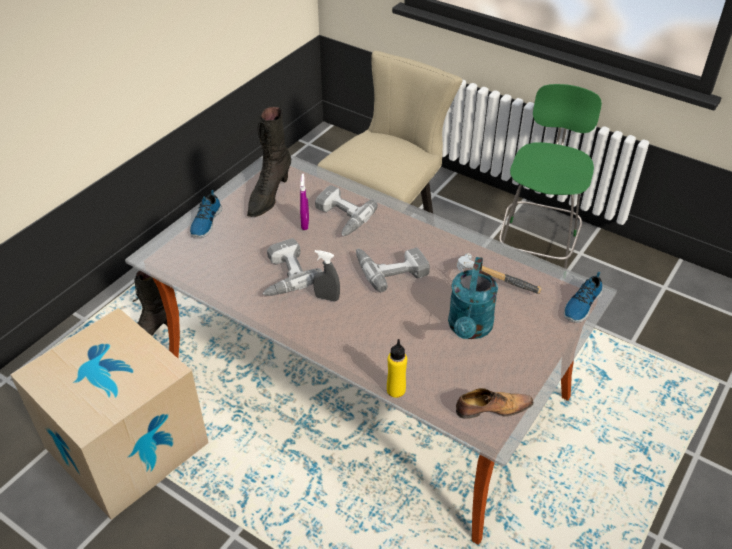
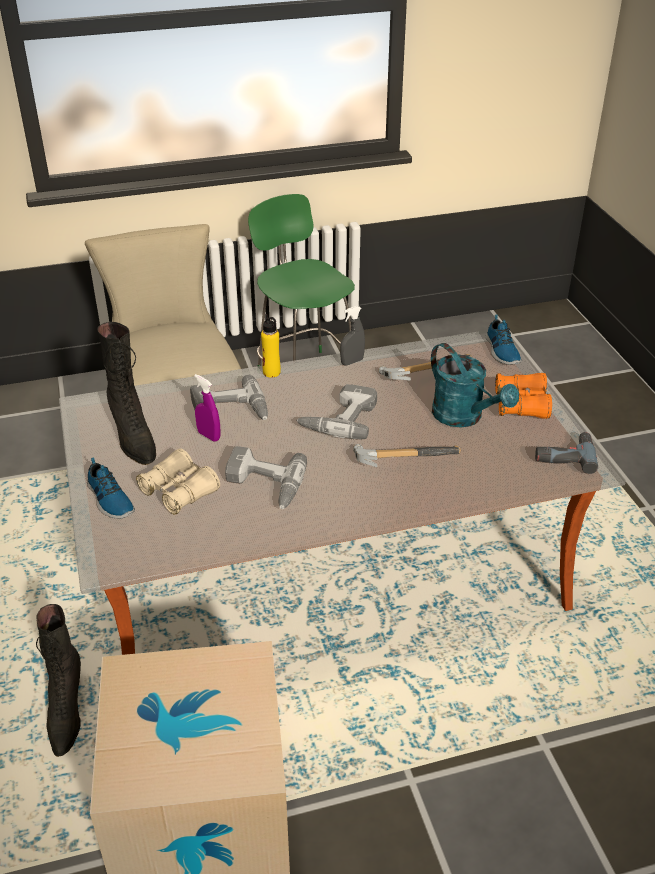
camera: 50 degrees left, 5 degrees down
grey spray bottle [313,250,340,302] -> grey spray bottle moved to [340,306,365,366]
yellow bottle [387,339,407,398] -> yellow bottle moved to [261,314,281,378]
shoe [456,388,534,419] -> power drill [535,432,598,474]
none -> beige binoculars [136,448,220,515]
none -> hammer [353,444,461,467]
none -> orange binoculars [495,373,552,419]

